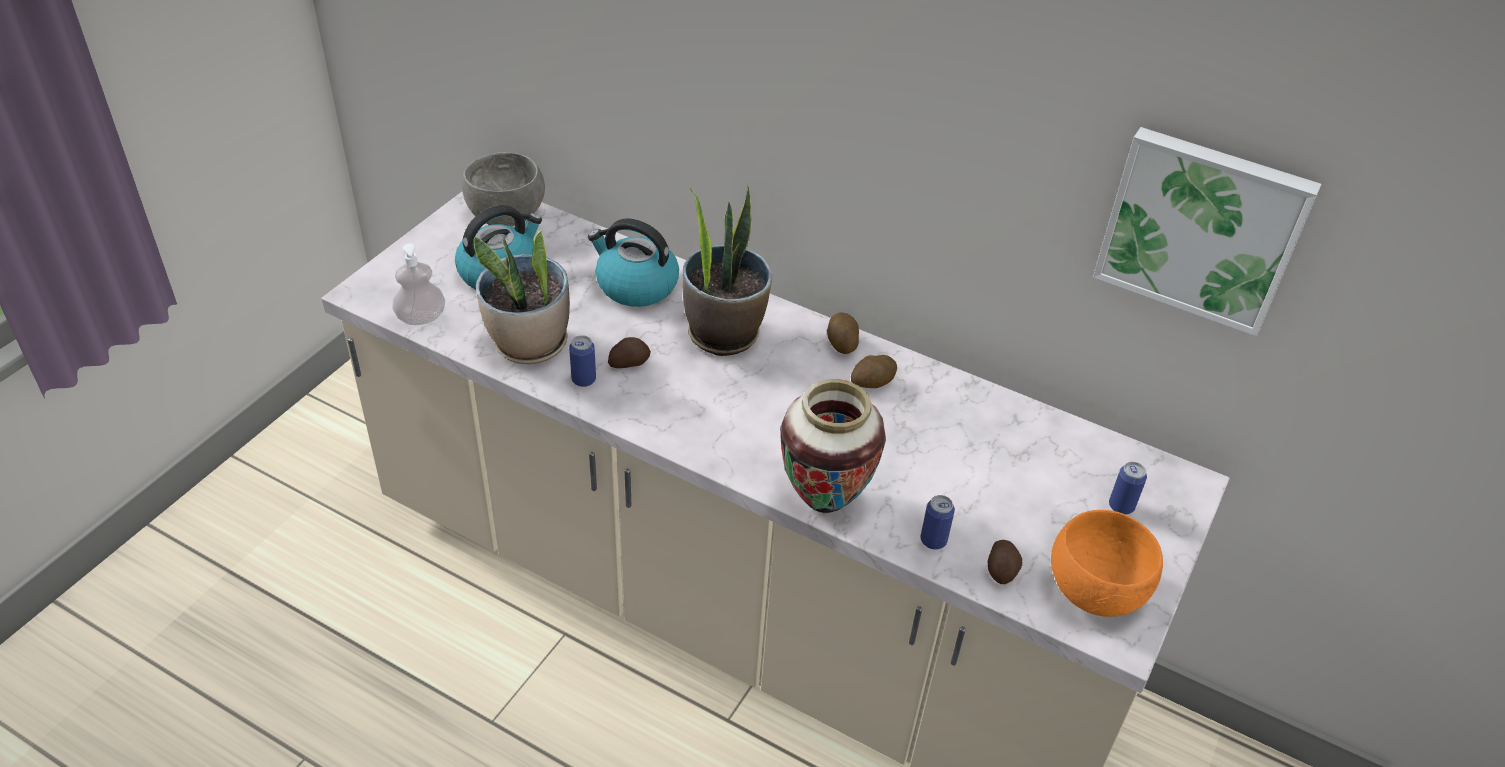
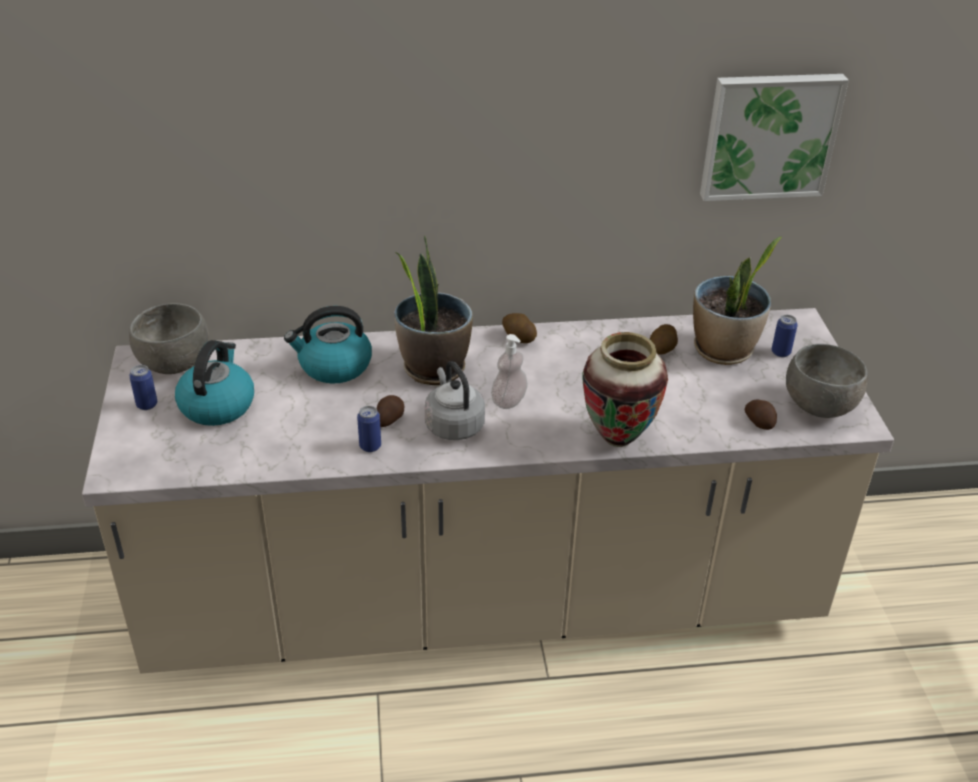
camera: 35 degrees left, 5 degrees down
soap dispenser [392,244,445,325] -> soap dispenser moved to [491,334,528,409]
potted plant [474,230,570,364] -> potted plant moved to [693,237,782,365]
potato [851,355,897,388] -> potato moved to [650,324,678,355]
can [920,495,955,550] -> can moved to [129,365,157,410]
orange bowl [1051,510,1163,617] -> grey bowl [786,344,868,418]
none -> grey kettle [425,361,485,440]

